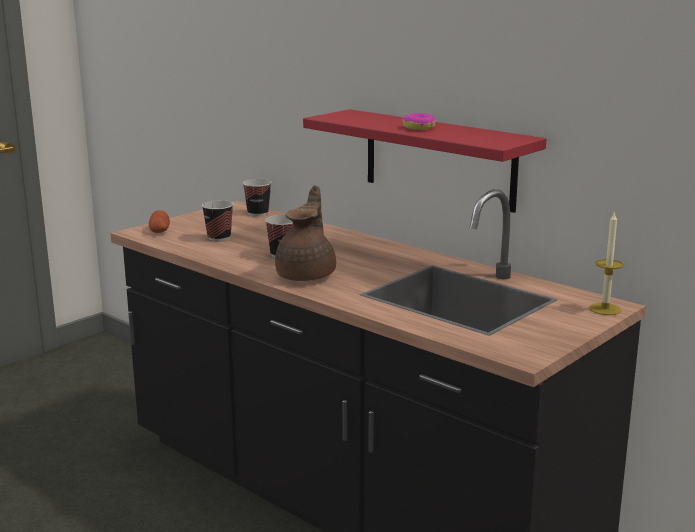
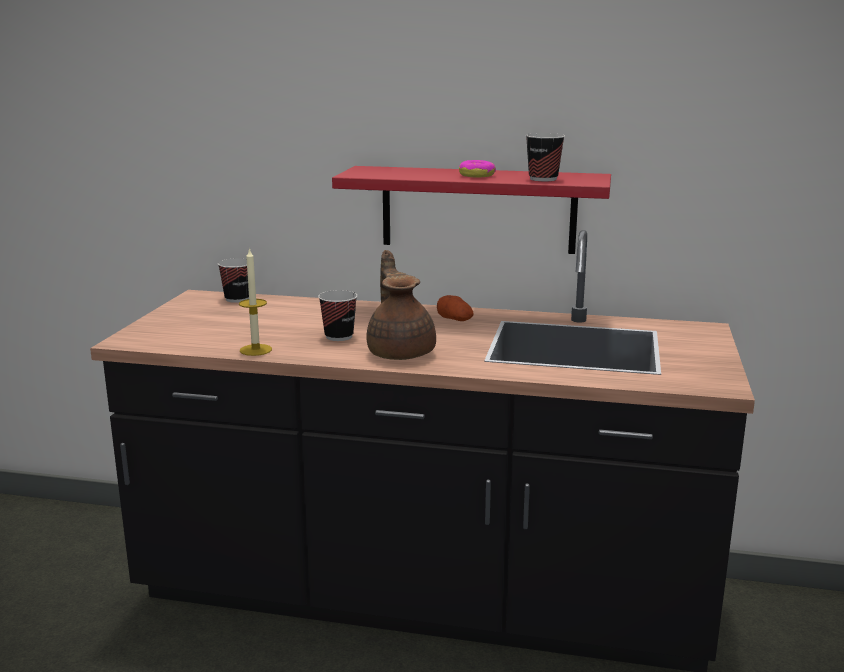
camera: 30 degrees left, 0 degrees up
potato [149,210,170,233] -> potato moved to [437,295,473,321]
cup [202,200,233,241] -> cup moved to [525,133,565,181]
candle [589,211,624,315] -> candle moved to [239,248,272,356]

